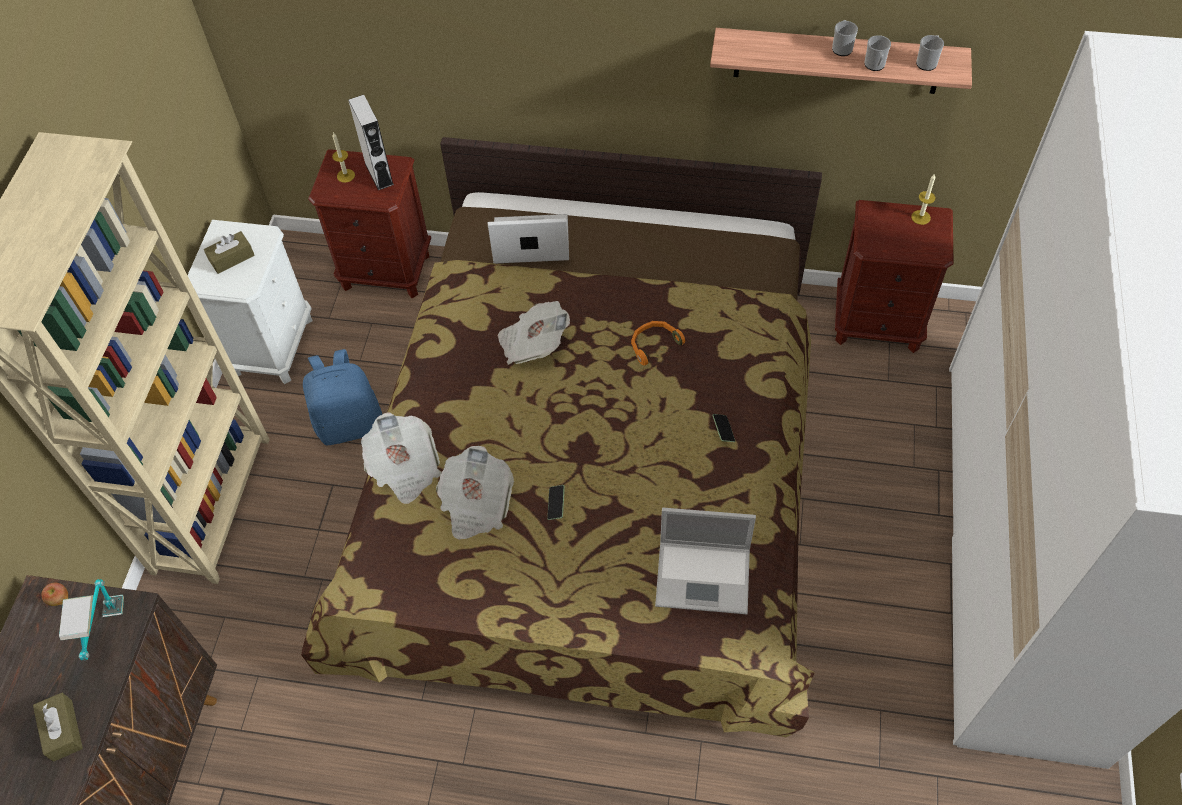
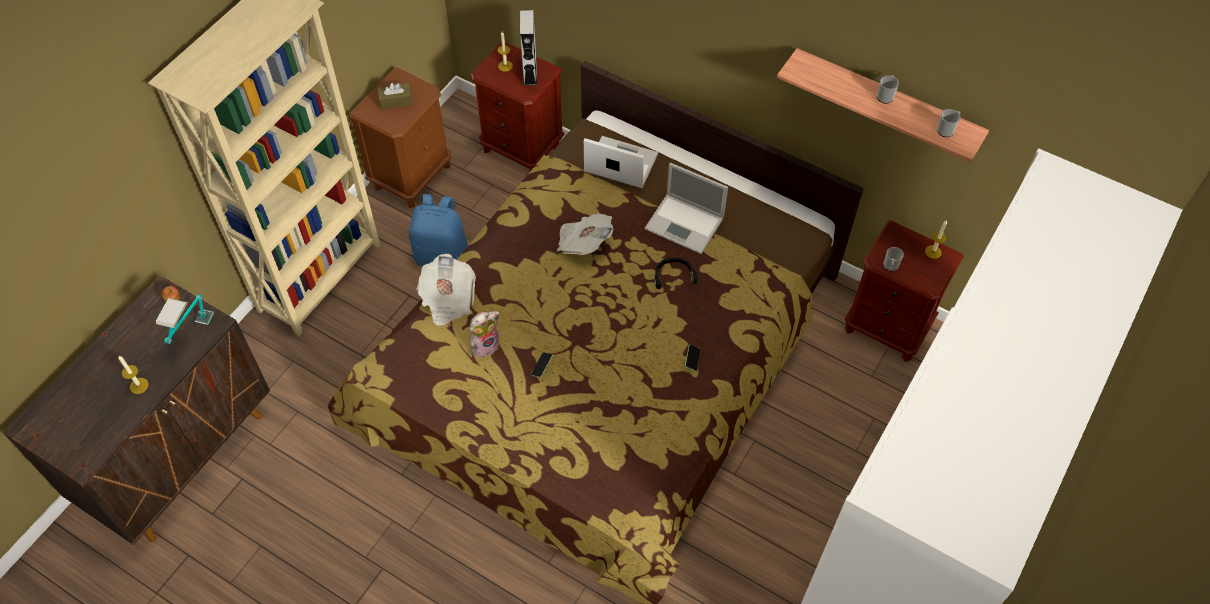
camera: 20 degrees right, 0 degrees up
brown tissue box [33,693,83,762] -> candle [118,356,149,394]
white nightstand [188,220,313,384] -> brown nightstand [349,67,451,208]
newspaper [436,446,514,540] -> plush toy [470,311,500,360]
orange headphones [631,321,685,366] -> black headphones [655,257,697,289]
laptop [655,508,756,614] -> laptop moved to [644,163,728,254]
mug [864,35,891,71] -> mug moved to [883,247,904,271]

